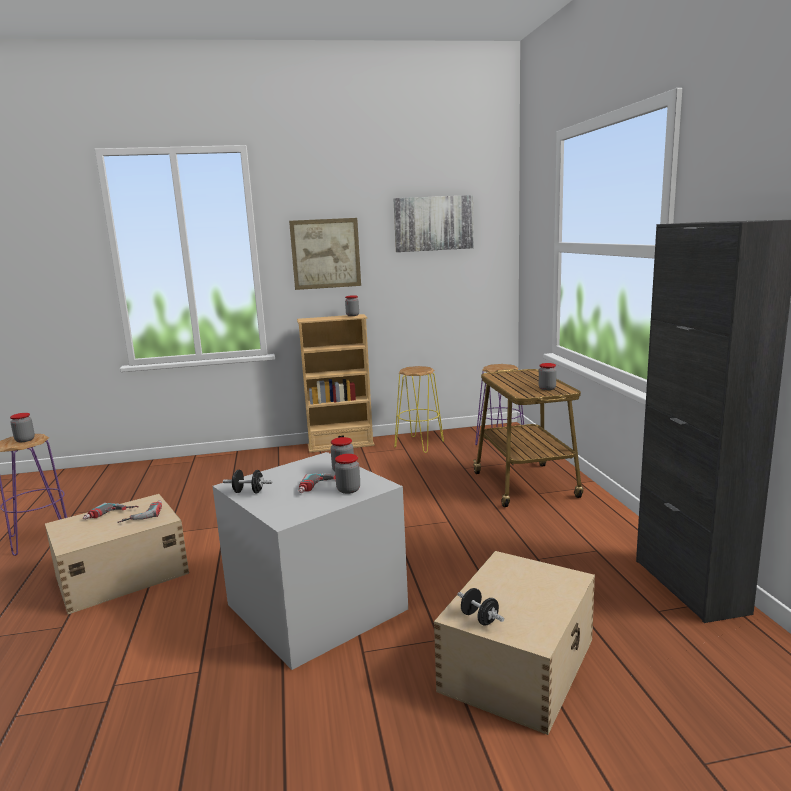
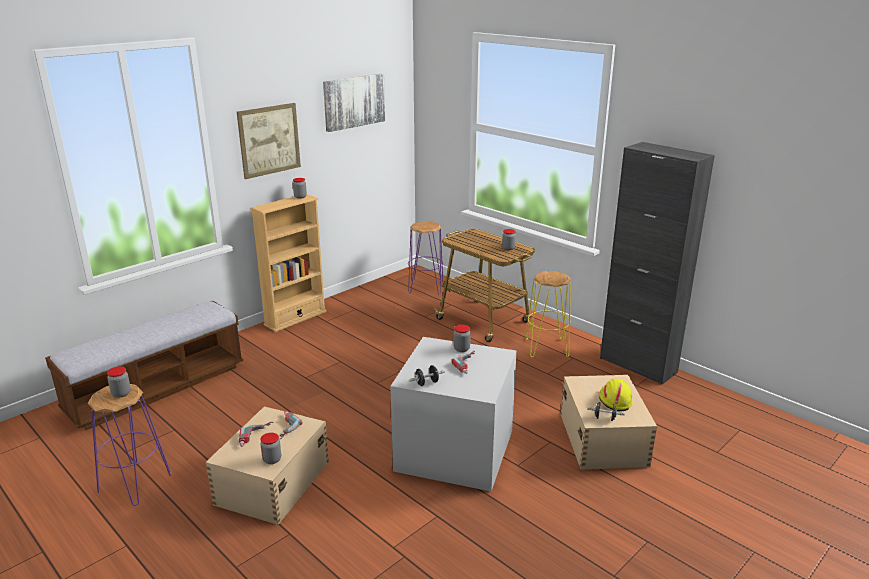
camera: 35 degrees left, 10 degrees up
jar [335,454,360,494] -> jar moved to [260,433,281,464]
yellow stool [394,366,444,453] -> yellow stool moved to [525,271,571,357]
none -> bench [45,301,243,430]
none -> yellow hard hat [599,379,632,411]

